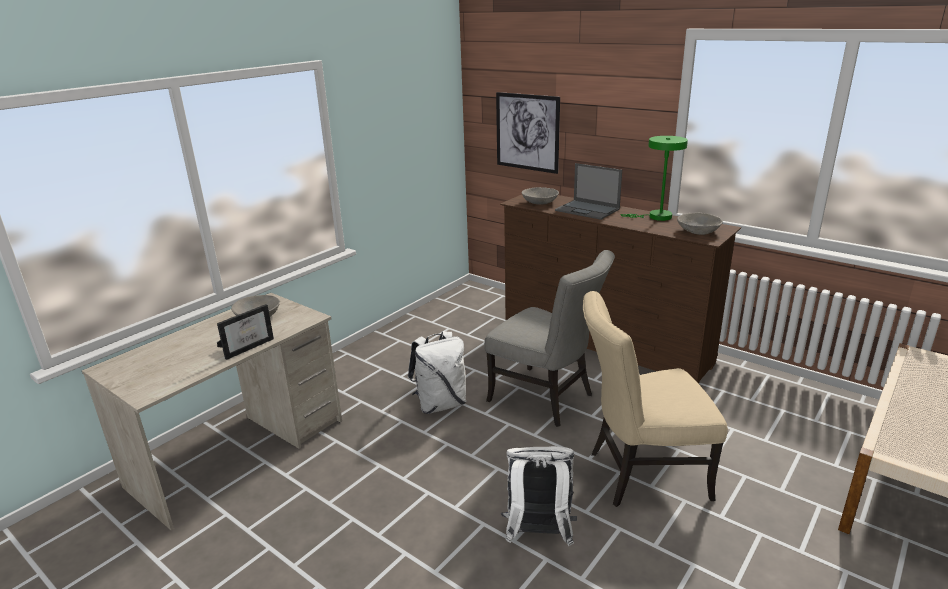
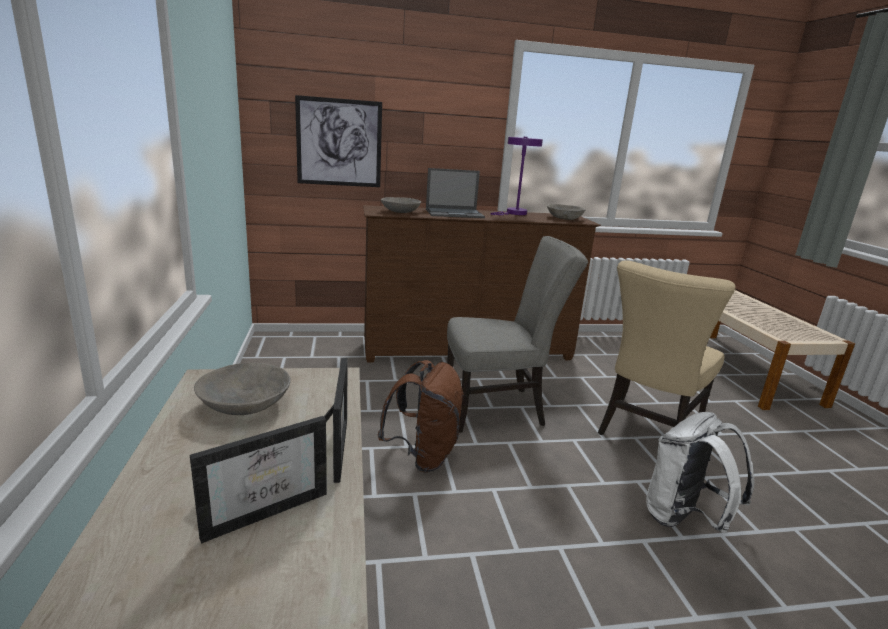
camera: 50 degrees left, 5 degrees down
white backpack [407,331,466,414] -> brown backpack [377,360,464,472]
green table lamp [620,136,688,221] -> purple table lamp [490,137,543,215]
none -> picture frame [190,416,327,544]

